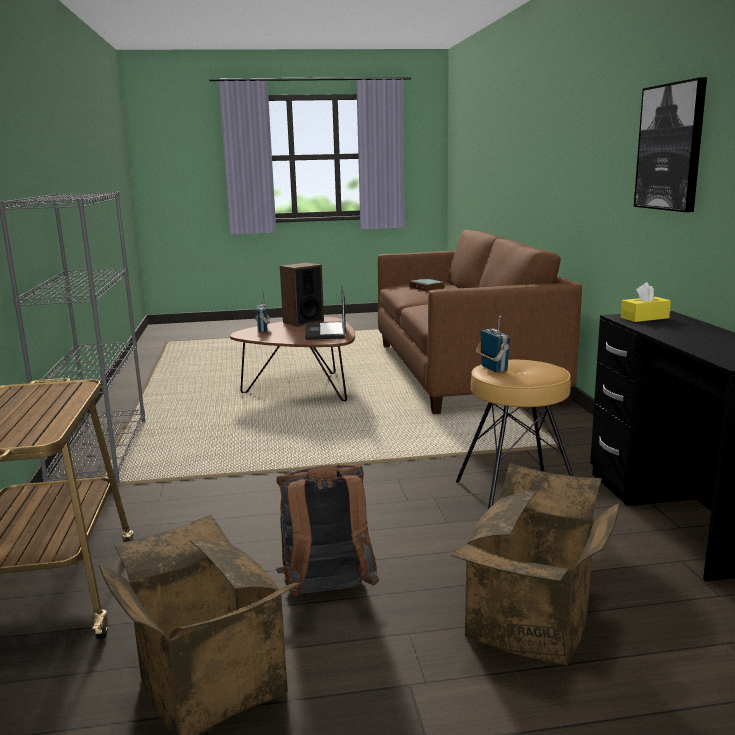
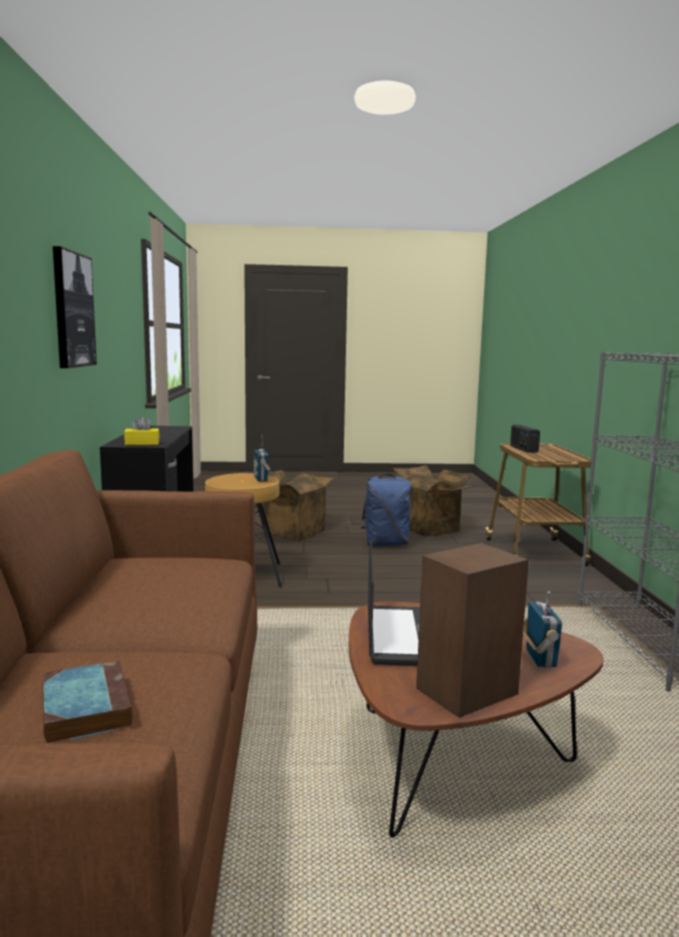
camera: 175 degrees left, 5 degrees down
brown backpack [276,464,379,596] -> blue backpack [361,474,411,546]
none -> radio [510,425,540,453]

